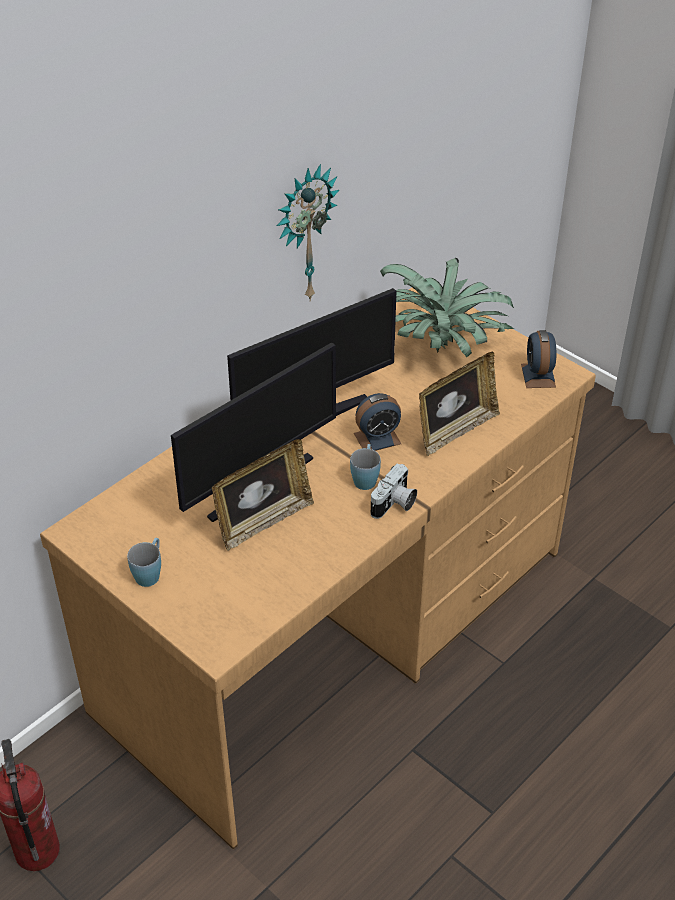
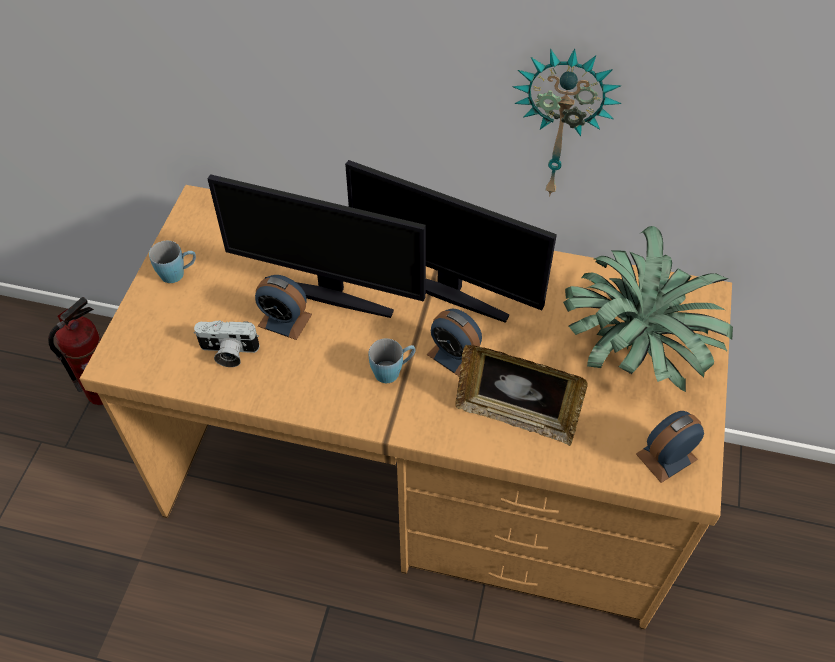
camera: 60 degrees right, 10 degrees up
picture frame [212,439,314,551] -> alarm clock [255,275,312,340]
camera [371,464,417,519] -> camera moved to [194,320,260,367]

